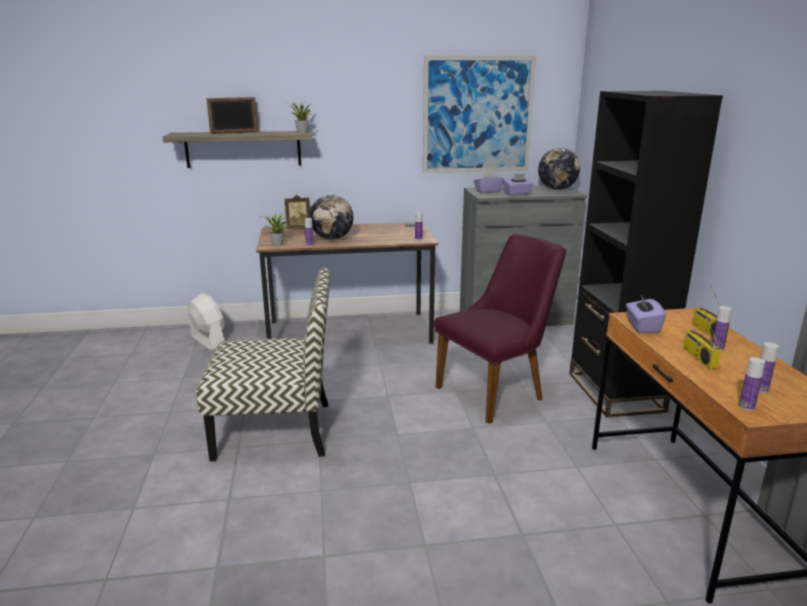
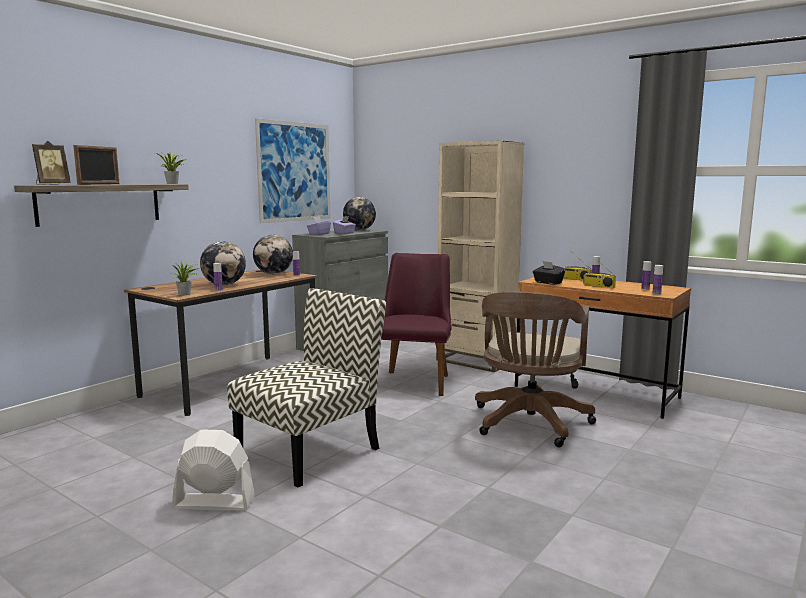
camera: 45 degrees left, 10 degrees down
white fan [188,293,225,350] -> white fan moved to [172,430,255,510]
picture frame [285,195,310,229] -> picture frame moved to [32,141,71,185]
black bookcase [569,91,723,417] -> beige bookcase [436,140,524,372]
purple tissue box [626,295,666,333] -> black tissue box [533,261,565,285]
none -> globe [253,235,293,274]
none -> brown office chair [475,292,596,447]

